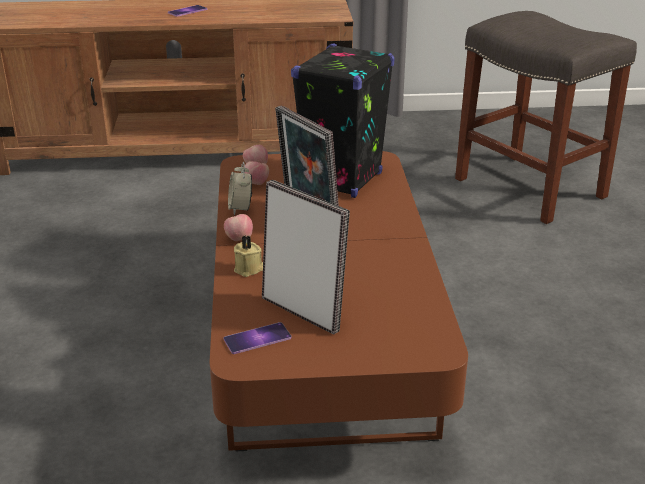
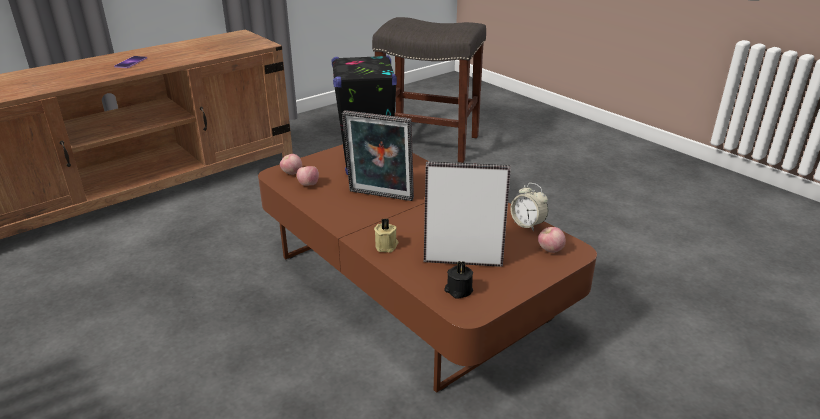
camera: 35 degrees left, 0 degrees up
phone [223,322,291,354] -> black candle [444,261,473,299]
apple [224,214,253,241] -> apple moved to [538,227,566,253]
alarm clock [228,162,252,215] -> alarm clock moved to [510,183,548,231]

